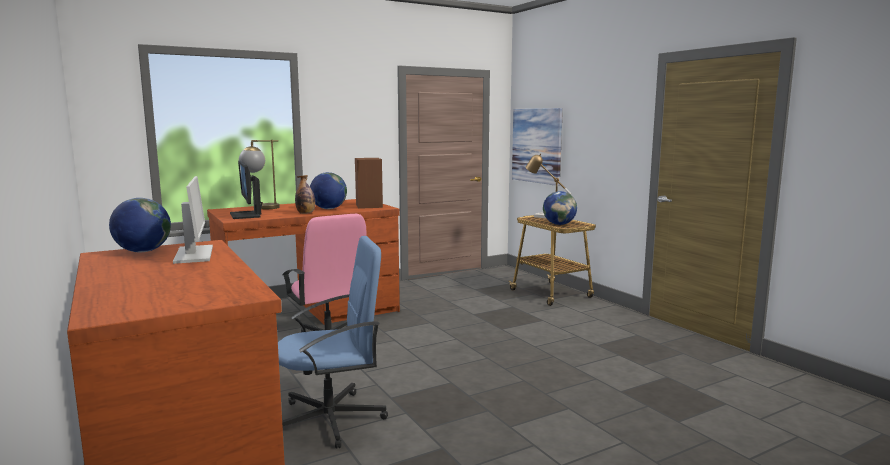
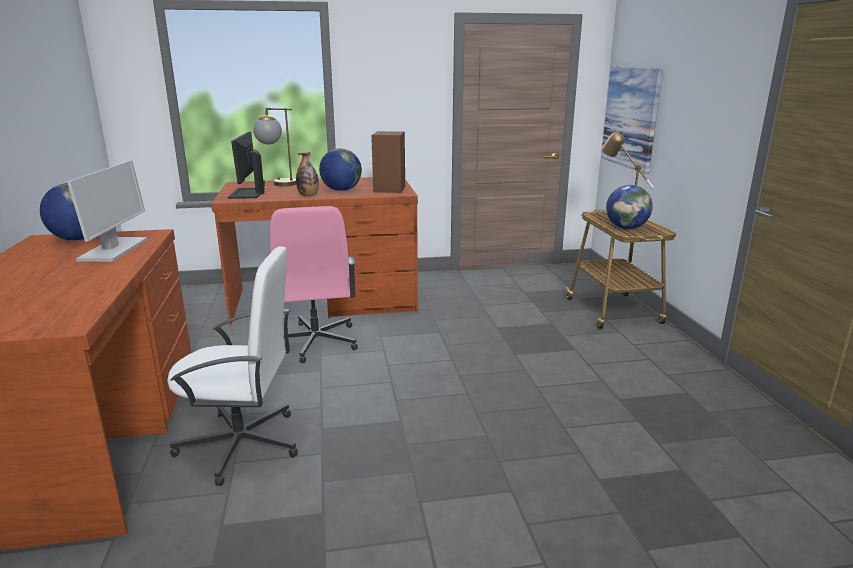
camera: 20 degrees right, 10 degrees up
blue office chair [278,236,388,448] -> white office chair [167,246,298,486]

